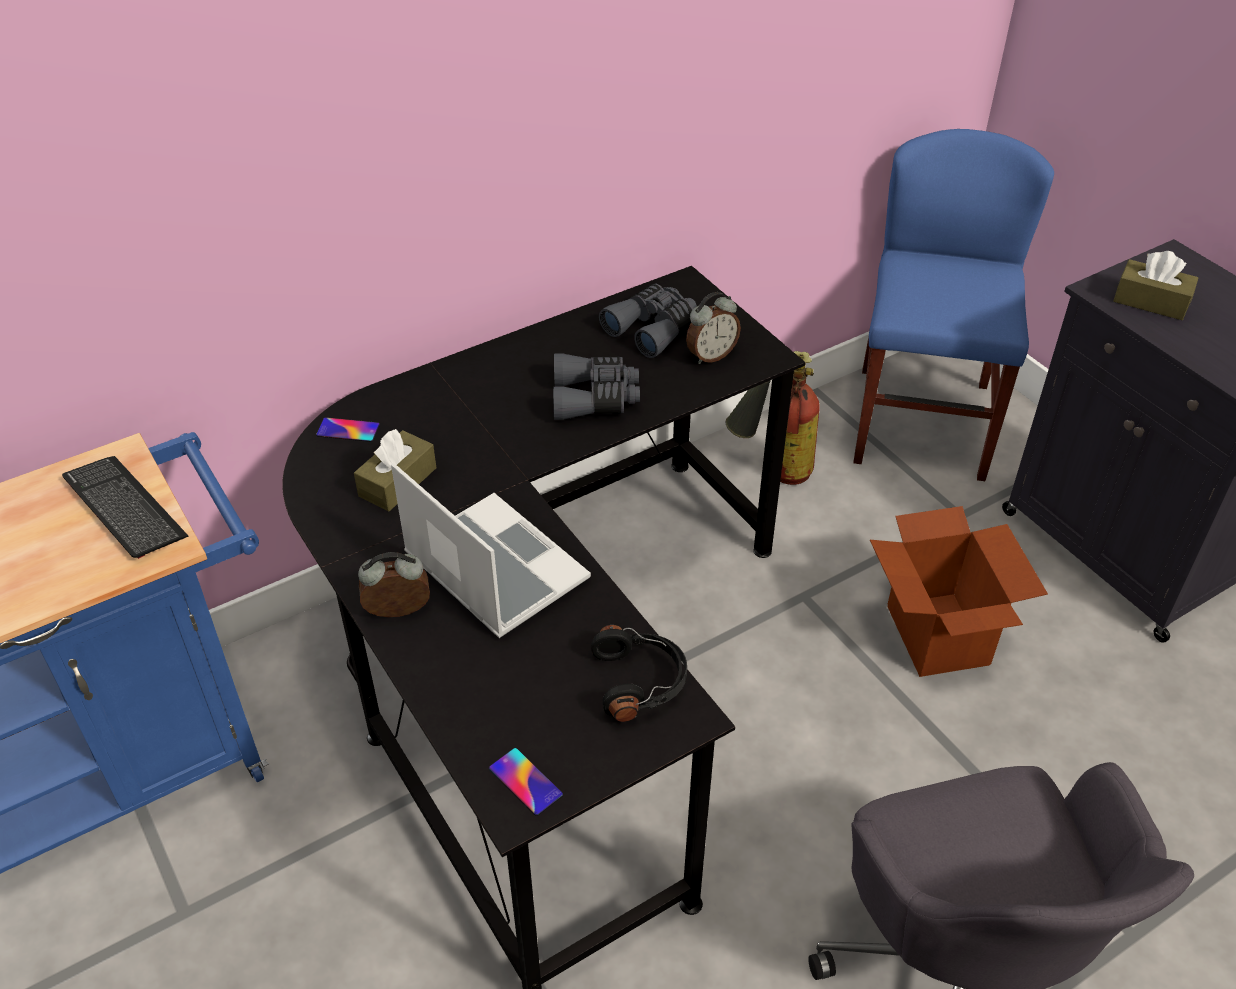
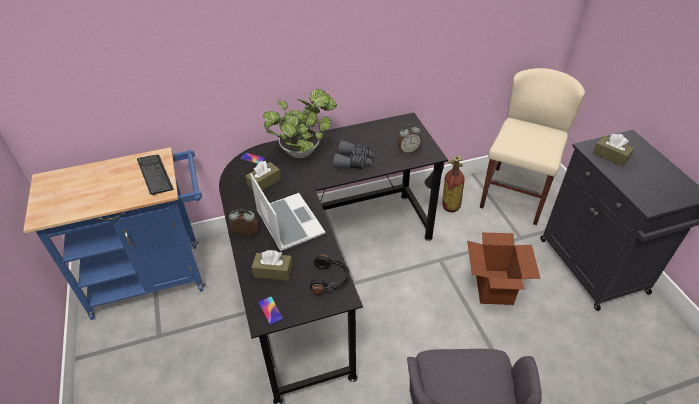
camera: 15 degrees right, 0 degrees up
grey binoculars [599,284,697,358] -> none
blue chair [853,129,1054,481] -> beige chair [480,68,585,225]
none -> brown tissue box [251,250,293,281]
none -> potted plant [263,89,337,158]

